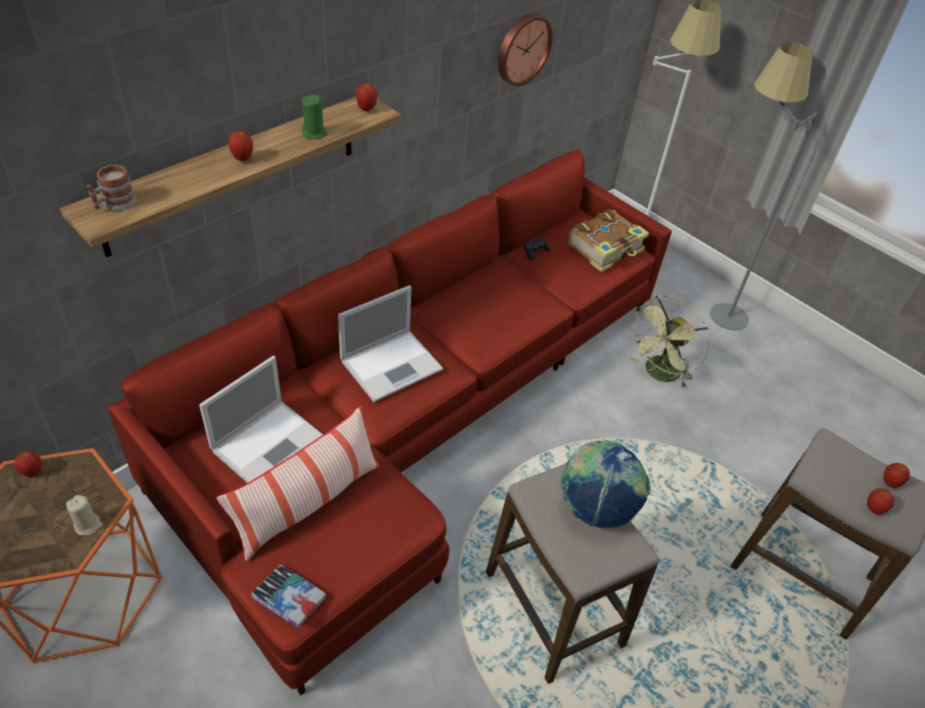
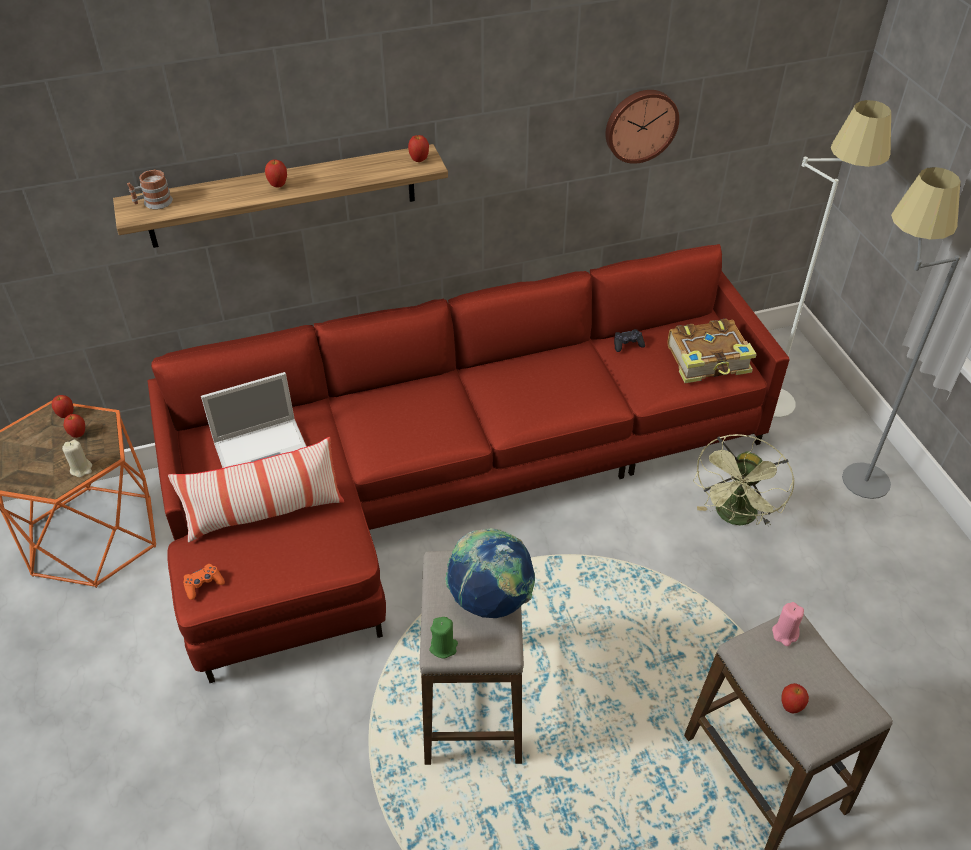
camera: 30 degrees right, 0 degrees up
book [251,565,326,628] -> orange game controller [183,564,225,600]
green candle [302,94,327,139] -> green candle moved to [429,617,458,658]
laptop [338,285,443,402] -> none
green fan [628,295,709,389] -> green fan turned 45 degrees counterclockwise [693,434,795,526]
apple [883,463,910,488] -> apple moved to [63,414,85,438]
none -> pink candle [772,602,804,646]

